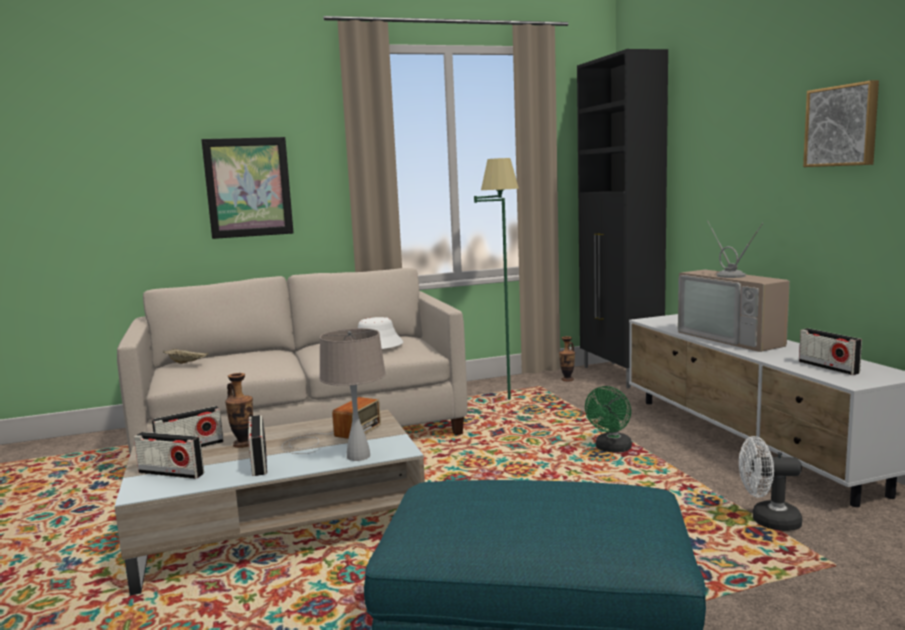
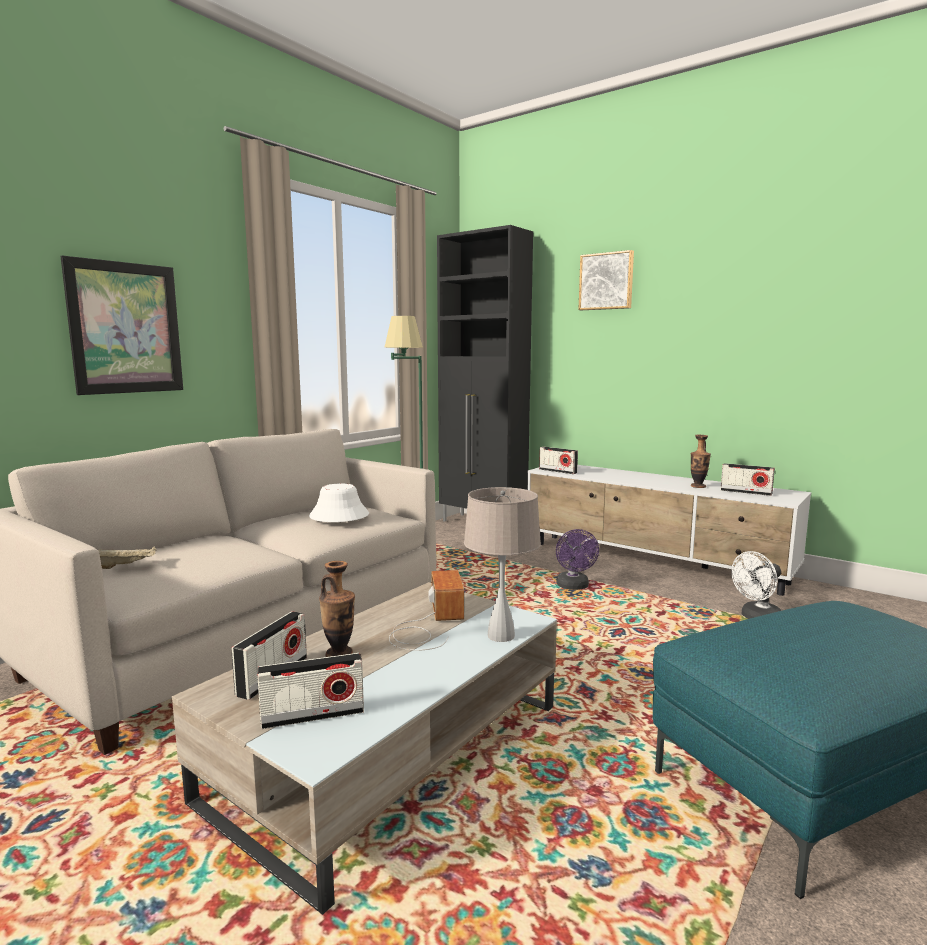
camera: 35 degrees left, 0 degrees up
radio [248,415,267,476] -> radio moved to [539,447,578,474]
vase [559,336,575,382] -> vase moved to [691,435,711,488]
green fan [585,386,632,453] -> purple fan [556,529,599,590]
television [678,220,790,352] -> none
picture [803,80,879,167] -> picture moved to [578,250,634,310]

